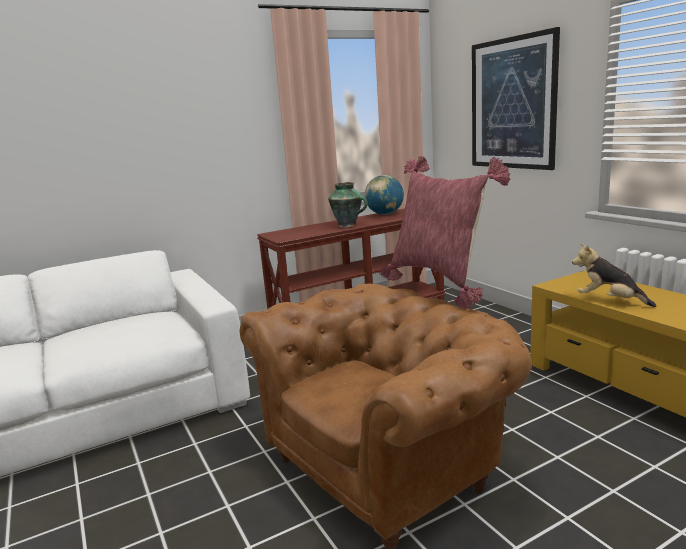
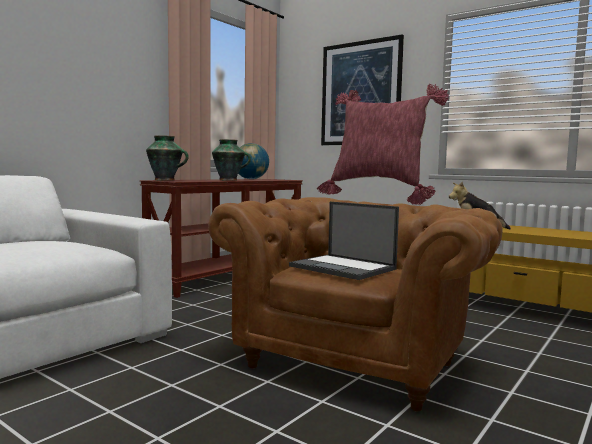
camera: 25 degrees left, 10 degrees down
none -> vase [146,135,189,181]
none -> laptop [289,202,399,280]

